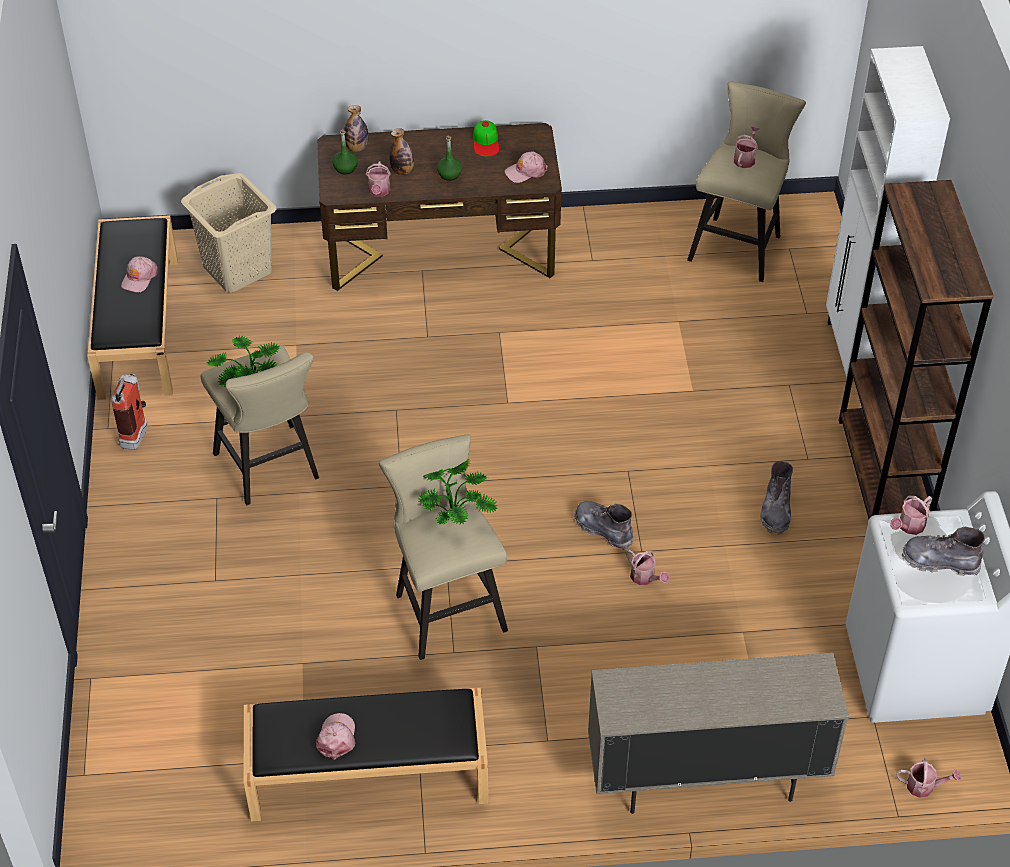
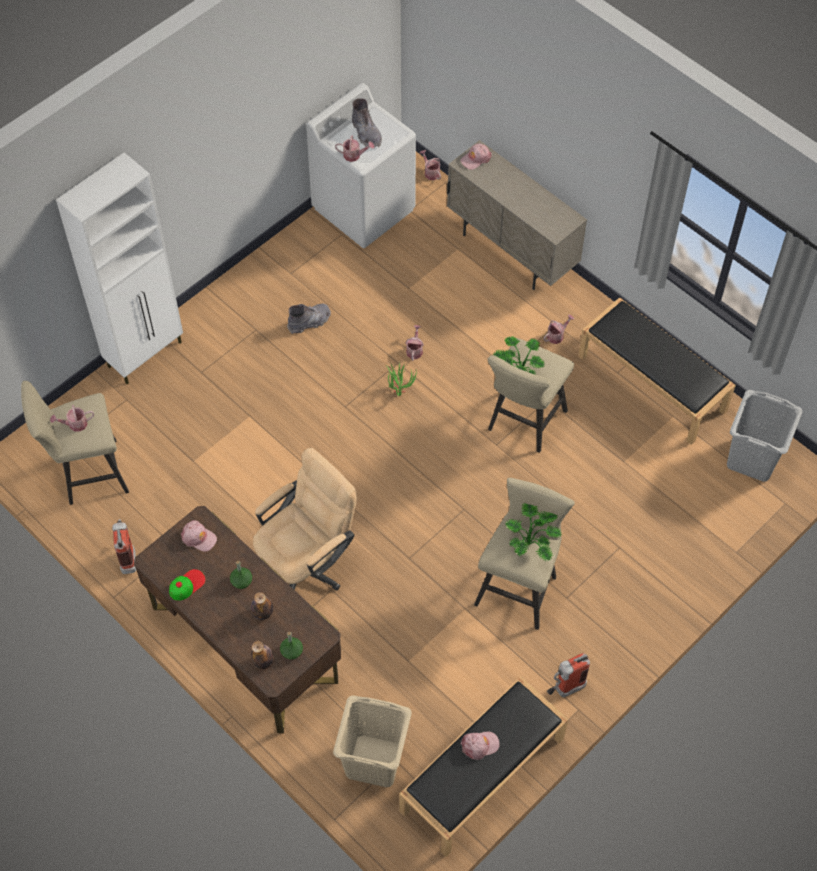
camera: 130 degrees left, 10 degrees up
pink cap [316,713,355,759] -> pink cap moved to [460,143,492,170]
watering can [366,161,391,197] -> watering can moved to [543,315,574,344]
grey boot [574,501,634,550] -> potted plant [387,362,418,396]
brown bookcase [839,180,994,519] -> none
none -> fire extinguisher [112,519,136,574]
none -> beige office chair [253,448,357,591]
none -> grey laundry basket [727,390,802,482]

